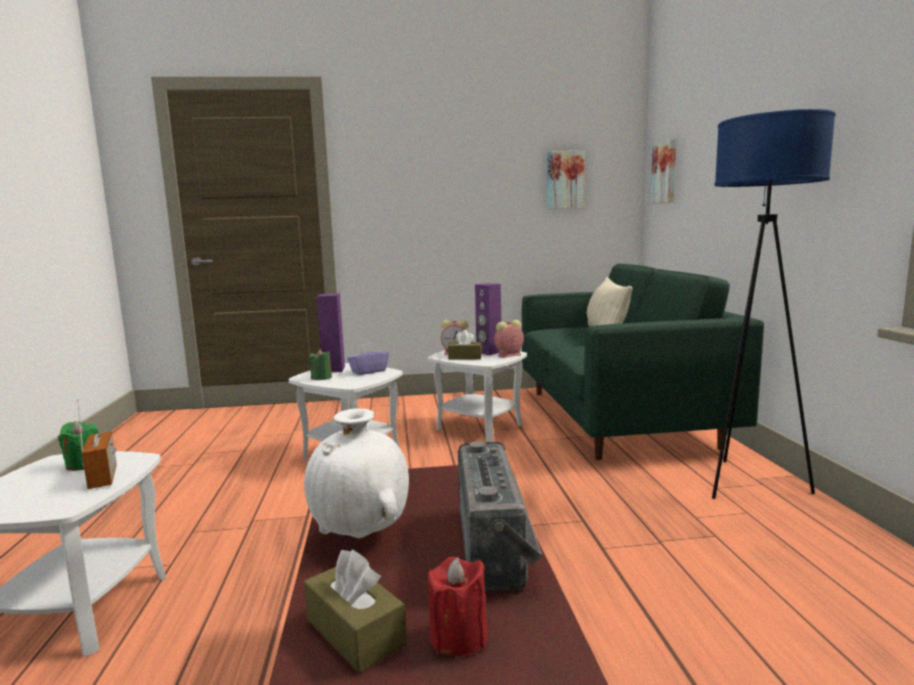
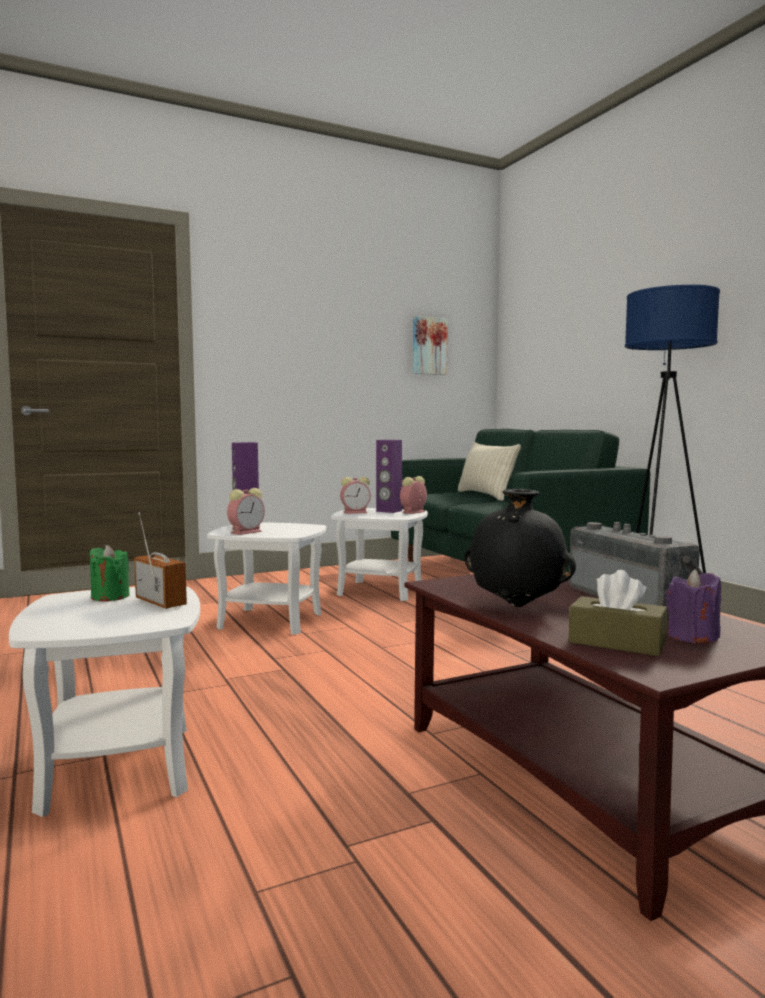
camera: 20 degrees left, 5 degrees down
white vase [304,408,409,538] -> black vase [465,489,576,607]
green candle [309,349,332,380] -> alarm clock [227,488,265,535]
purple tissue box [347,342,389,375] -> none
red candle [428,557,487,656] -> purple candle [666,569,721,643]
brown tissue box [448,330,482,360] -> none
picture [650,139,676,204] -> none

